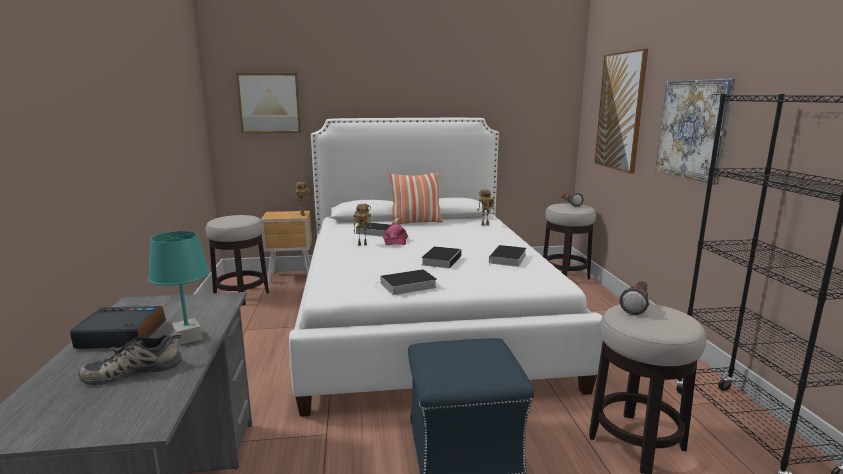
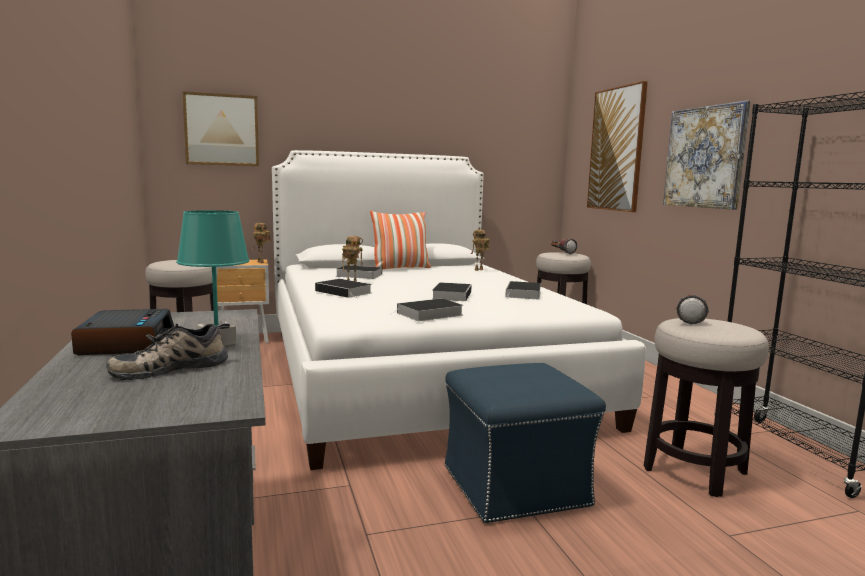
camera: 10 degrees left, 5 degrees down
alarm clock [70,306,166,349] -> alarm clock turned 90 degrees clockwise [71,309,174,355]
pink cap [383,224,408,245] -> none
none -> book [315,279,372,299]

